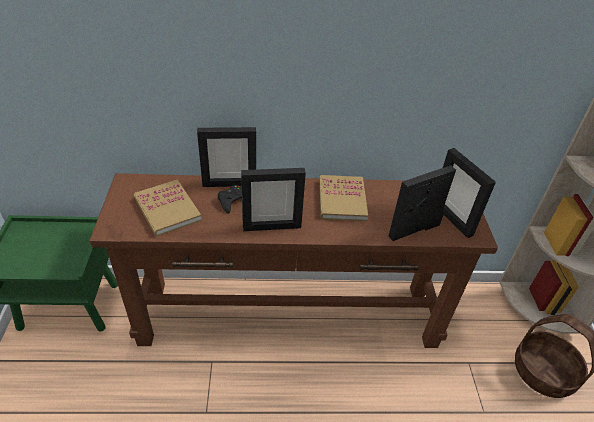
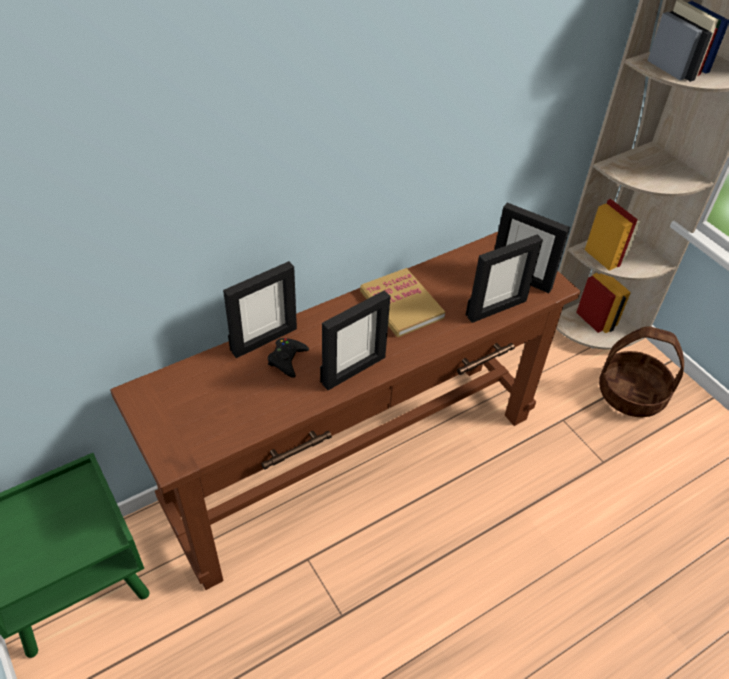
camera: 30 degrees left, 5 degrees up
book [134,179,202,236] -> none
picture frame [388,165,456,241] -> picture frame turned 150 degrees counterclockwise [466,235,543,323]

